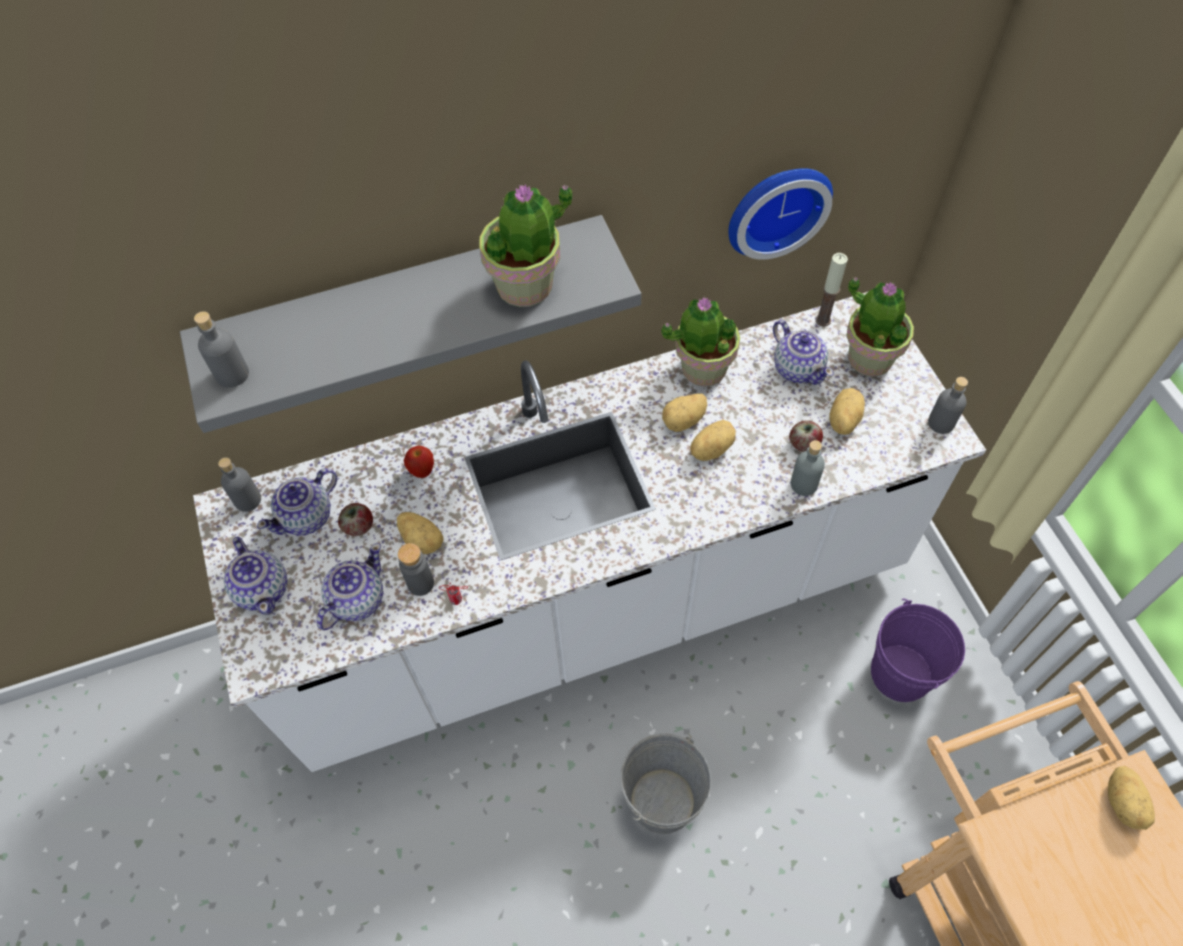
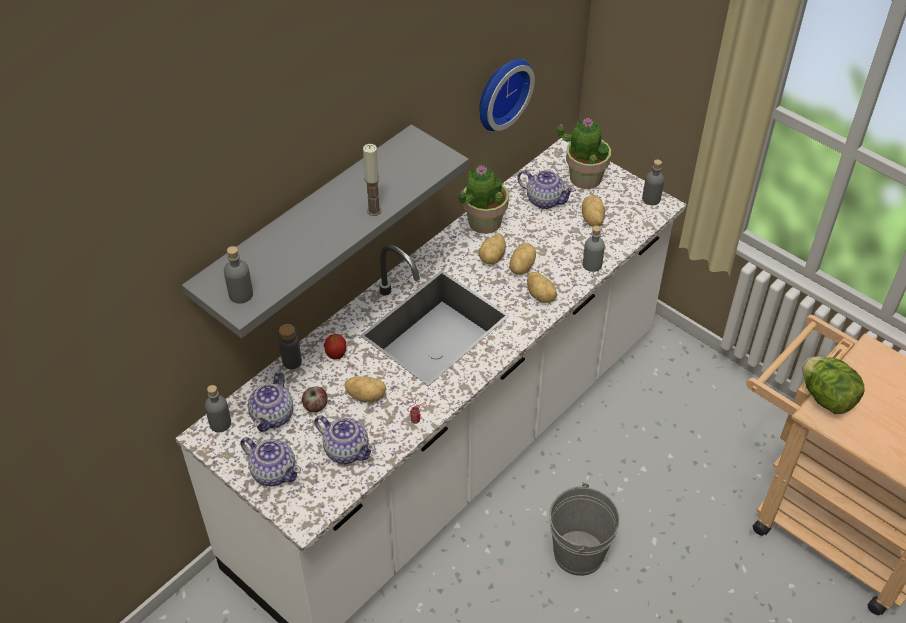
camera: 30 degrees left, 10 degrees down
teapot [316,543,383,630] -> teapot turned 120 degrees clockwise [314,416,376,464]
grey bottle [398,543,434,596] -> grey bottle moved to [279,324,302,369]
potted plant [480,184,572,307] -> none
apple [789,421,823,452] -> none
candle [815,253,848,327] -> candle moved to [363,144,381,216]
purple bucket [871,599,965,702] -> none
potato [1108,766,1155,830] -> potato moved to [527,272,557,303]
none -> lettuce [802,357,865,414]

